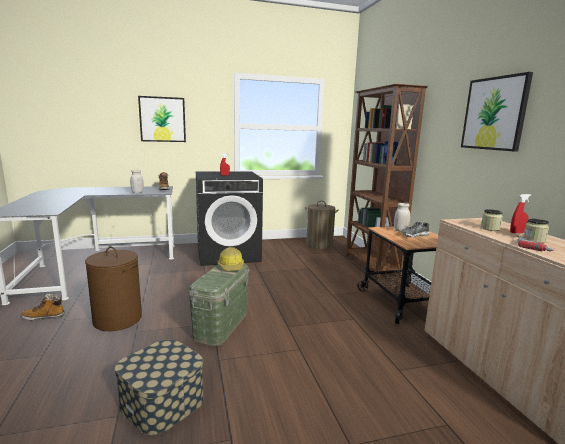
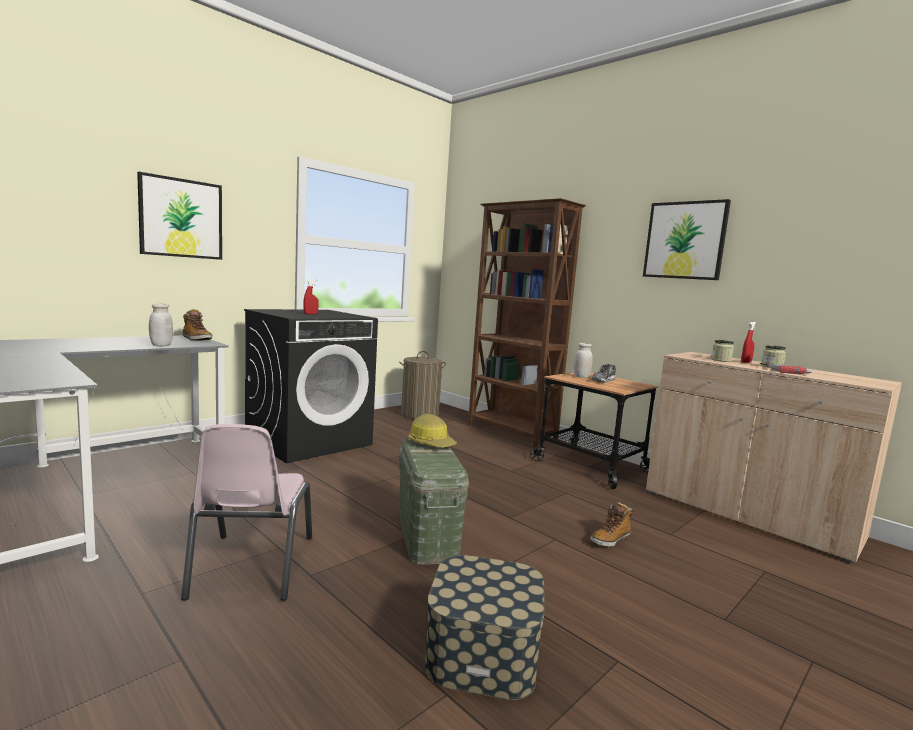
camera: 30 degrees left, 5 degrees down
boot [21,294,65,320] -> boot moved to [590,502,632,547]
brown laundry basket [85,247,142,331] -> pink chair [181,424,312,601]

